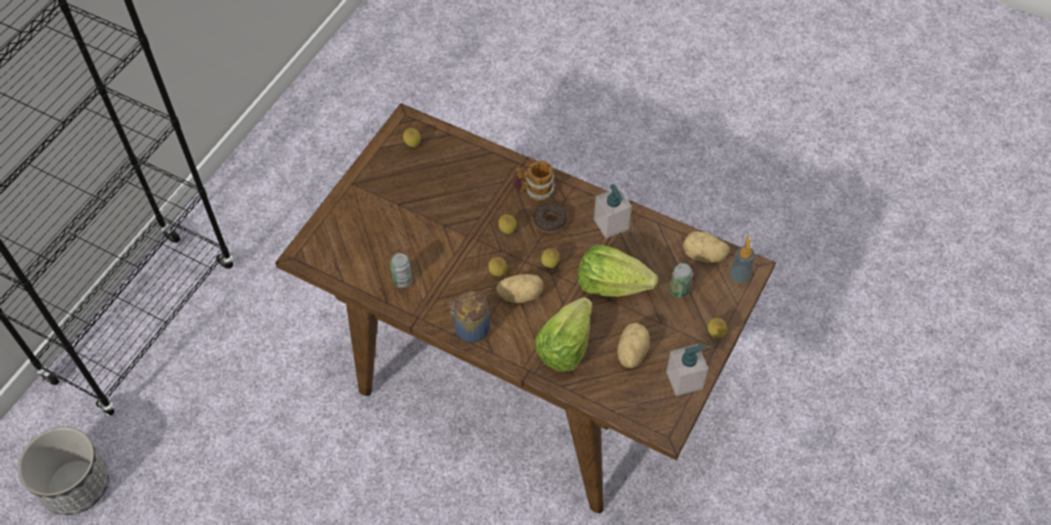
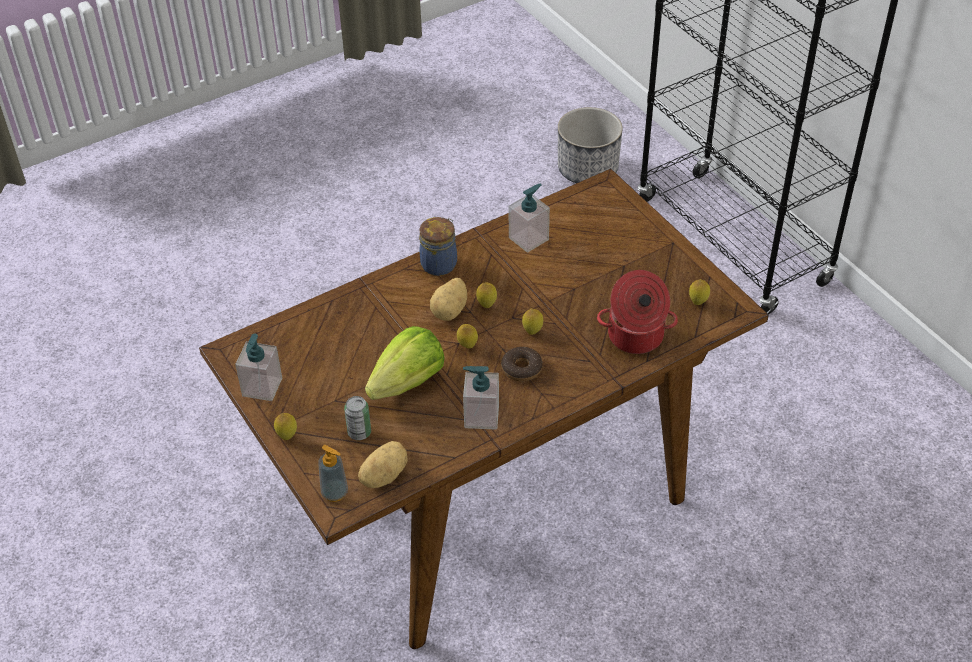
camera: 120 degrees right, 10 degrees down
can [390,253,413,288] -> soap dispenser [509,184,550,253]
mug [513,161,555,201] -> none
lettuce [534,297,592,372] -> none
potato [617,323,649,368] -> none
none -> cooking pot [597,270,678,354]

